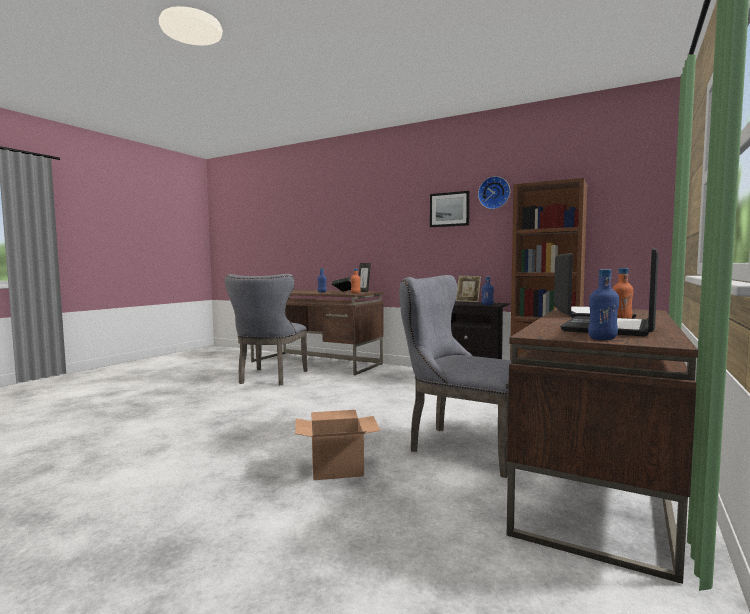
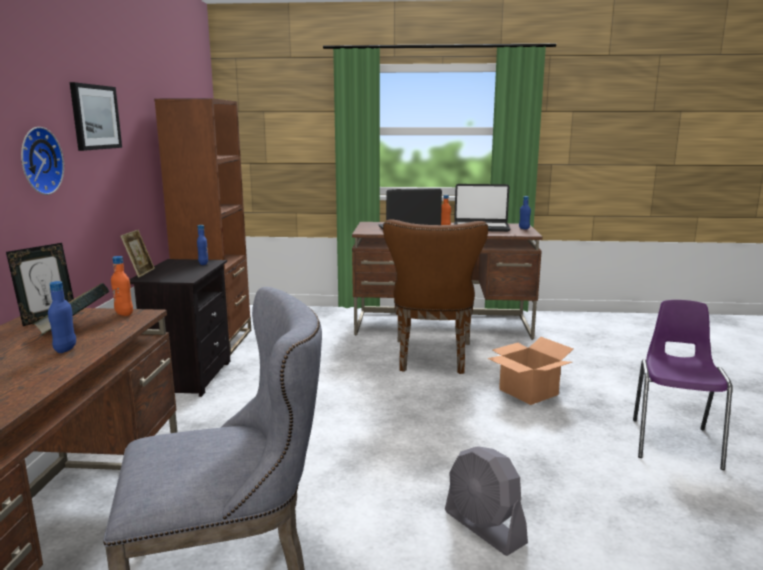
camera: 115 degrees left, 10 degrees up
grey chair [399,275,511,478] -> brown chair [383,219,488,374]
wall clock [478,176,510,209] -> wall clock moved to [21,127,64,195]
none -> grey fan [445,446,528,556]
none -> purple chair [633,300,732,470]

